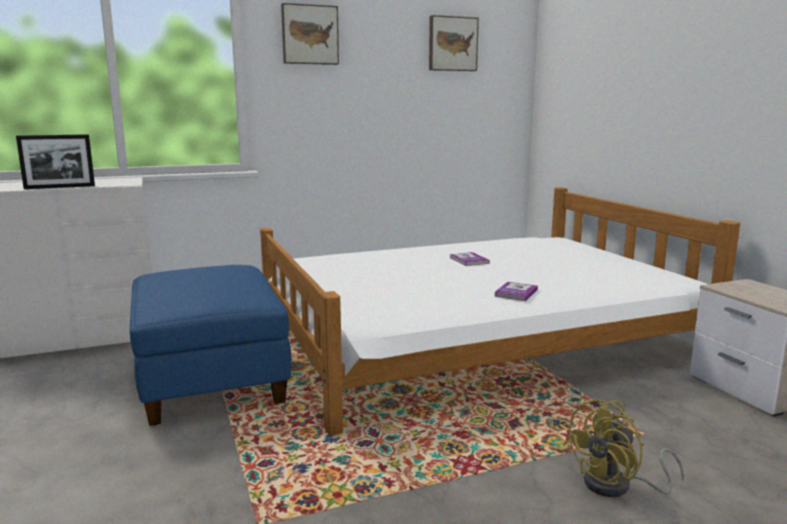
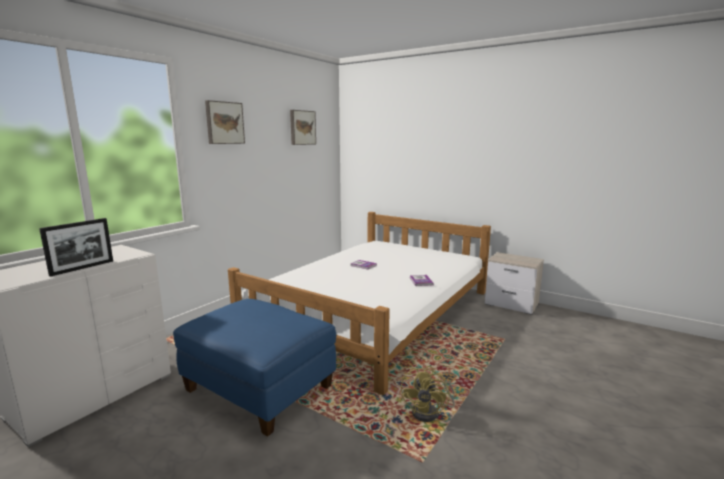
camera: 35 degrees left, 0 degrees up
yellow fan [564,399,684,497] -> yellow fan moved to [401,366,455,422]

